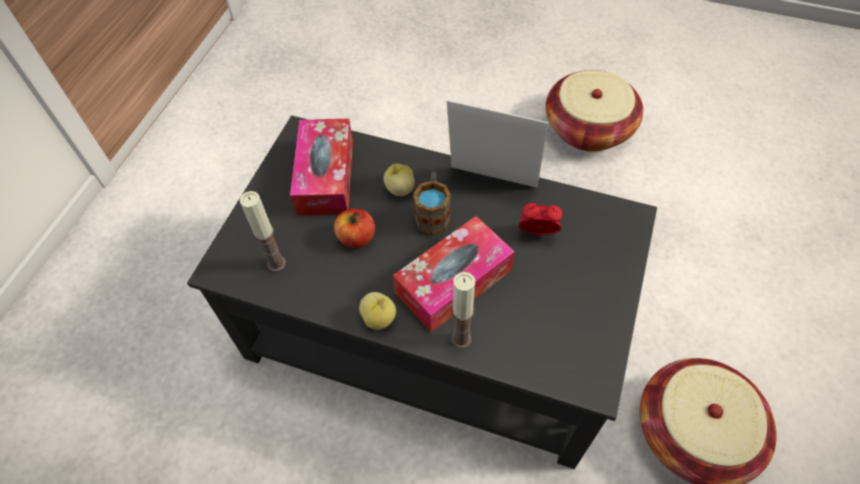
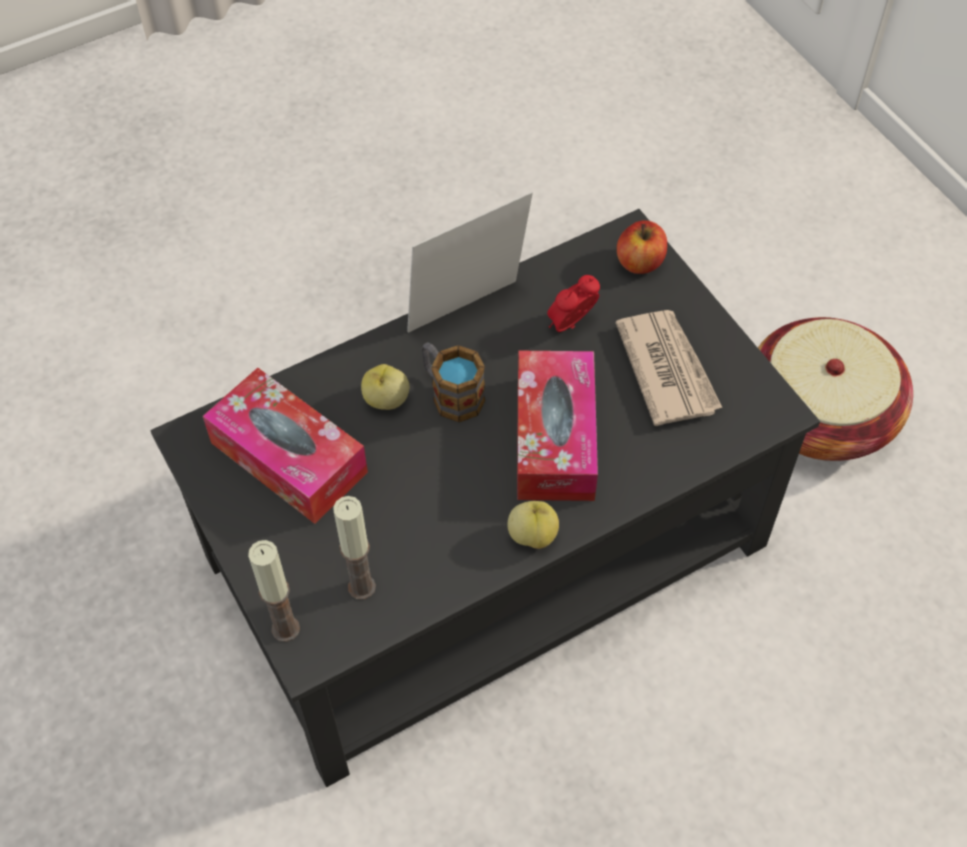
camera: 50 degrees left, 0 degrees up
apple [334,209,375,248] -> apple moved to [617,220,667,274]
candle [451,272,475,348] -> candle moved to [248,540,300,642]
basket [546,70,643,152] -> none
none -> newspaper [616,310,722,426]

